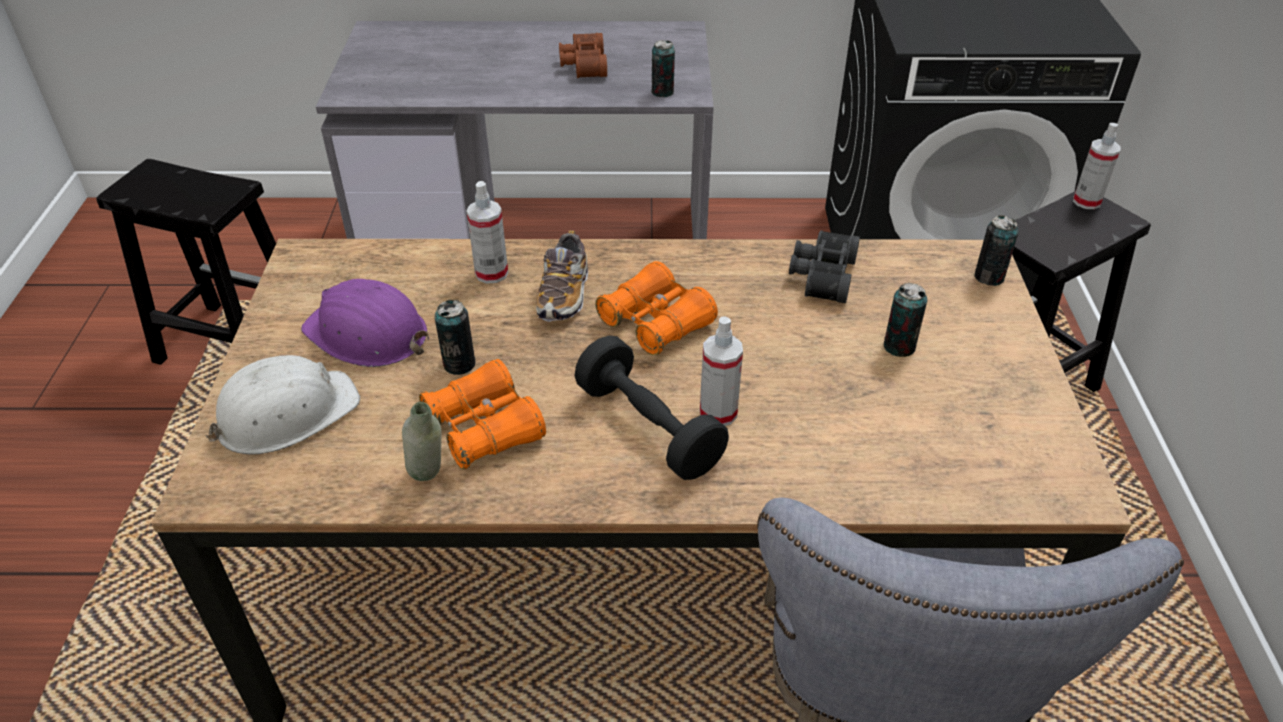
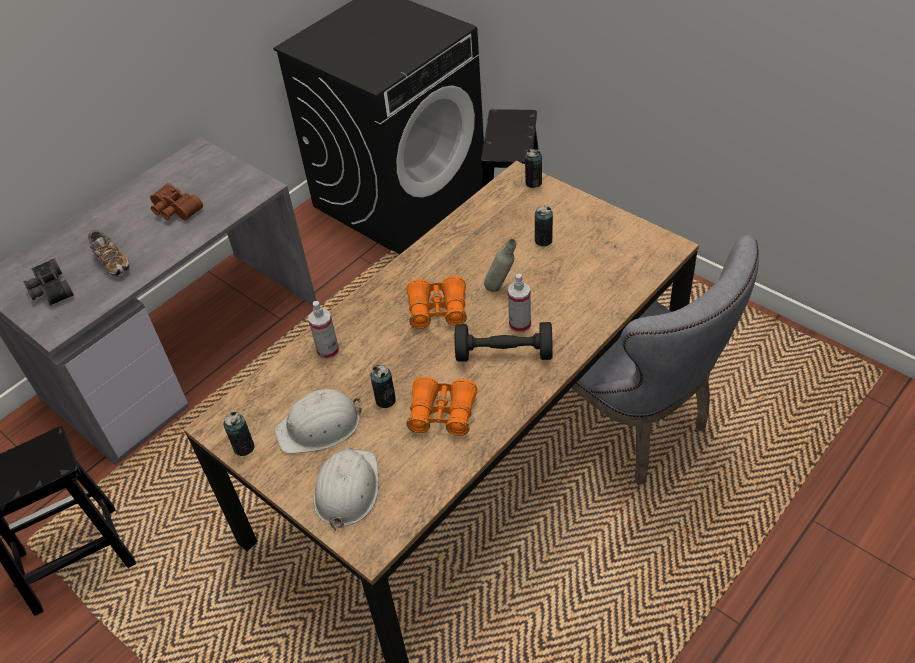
camera: 45 degrees left, 5 degrees up
purple hard hat [301,279,429,367] -> white hard hat [275,389,362,454]
grey bottle [402,402,442,481] -> grey bottle moved to [484,239,516,292]
shoe [536,230,588,322] -> shoe moved to [88,229,130,277]
can [651,40,675,97] -> can moved to [224,412,255,456]
black binoculars [789,230,860,303] -> black binoculars moved to [23,258,74,306]
spray bottle [1073,123,1121,209] -> none

